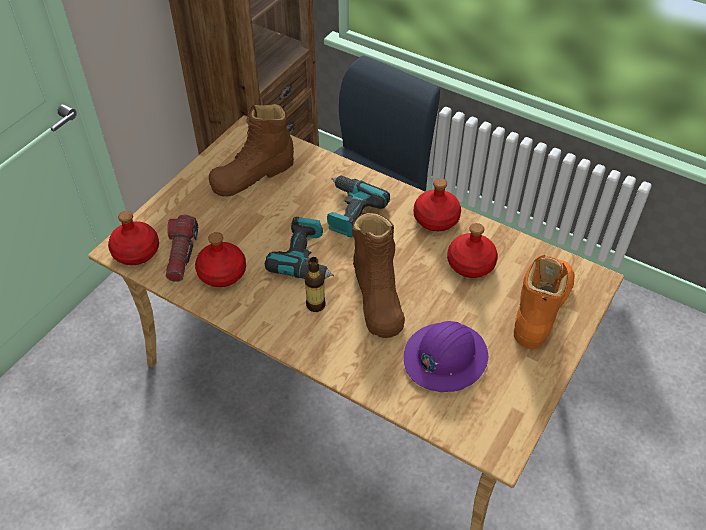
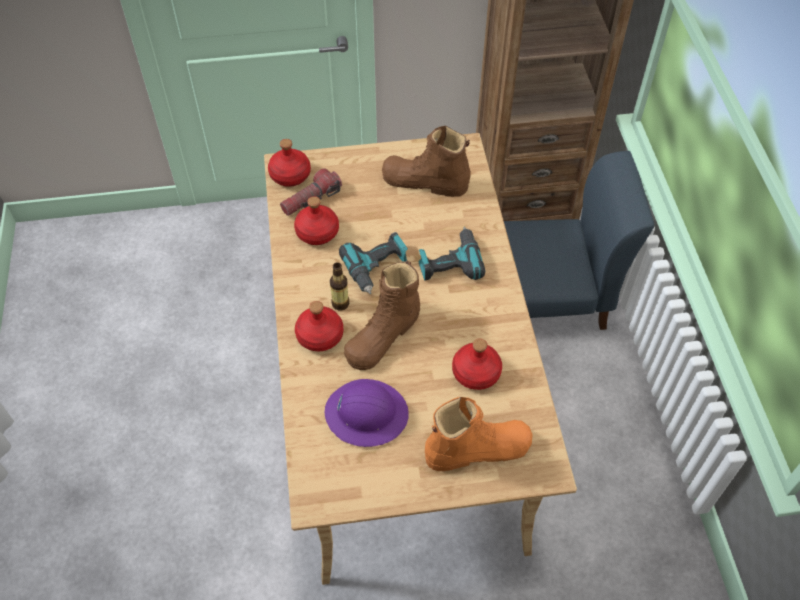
camera: 50 degrees right, 5 degrees up
red bottle [414,178,461,231] -> red bottle moved to [295,301,343,351]

